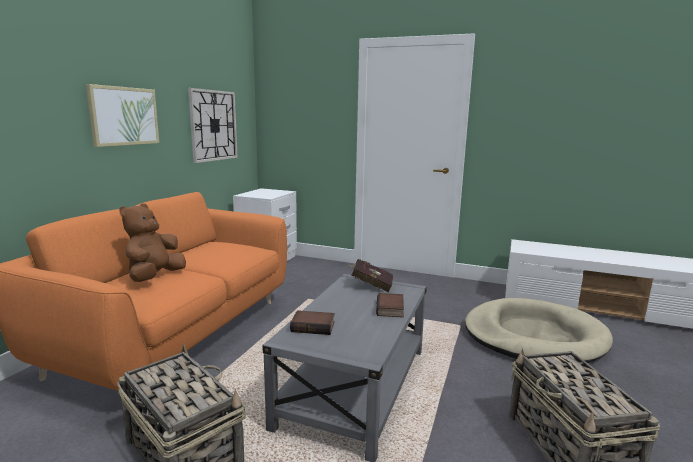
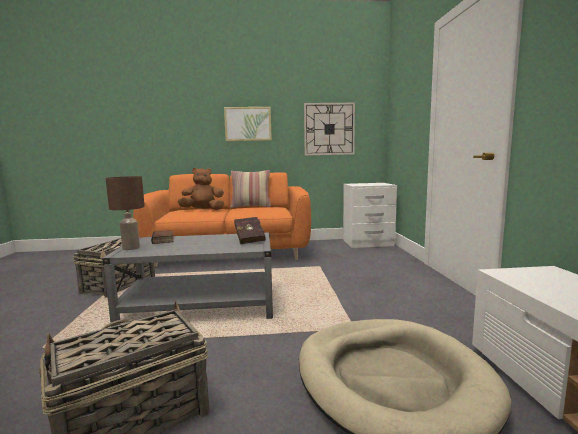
camera: 65 degrees right, 5 degrees down
book [376,293,404,318] -> none
none -> brown table lamp [106,176,145,250]
none -> pillow [231,170,271,208]

